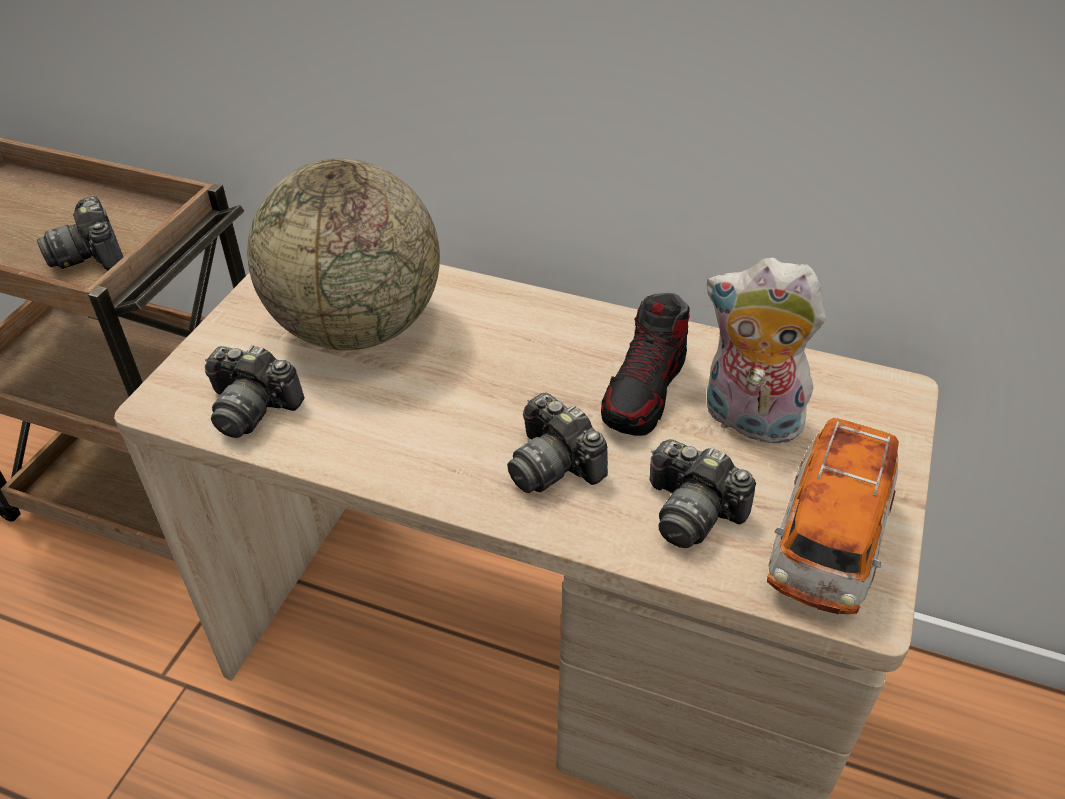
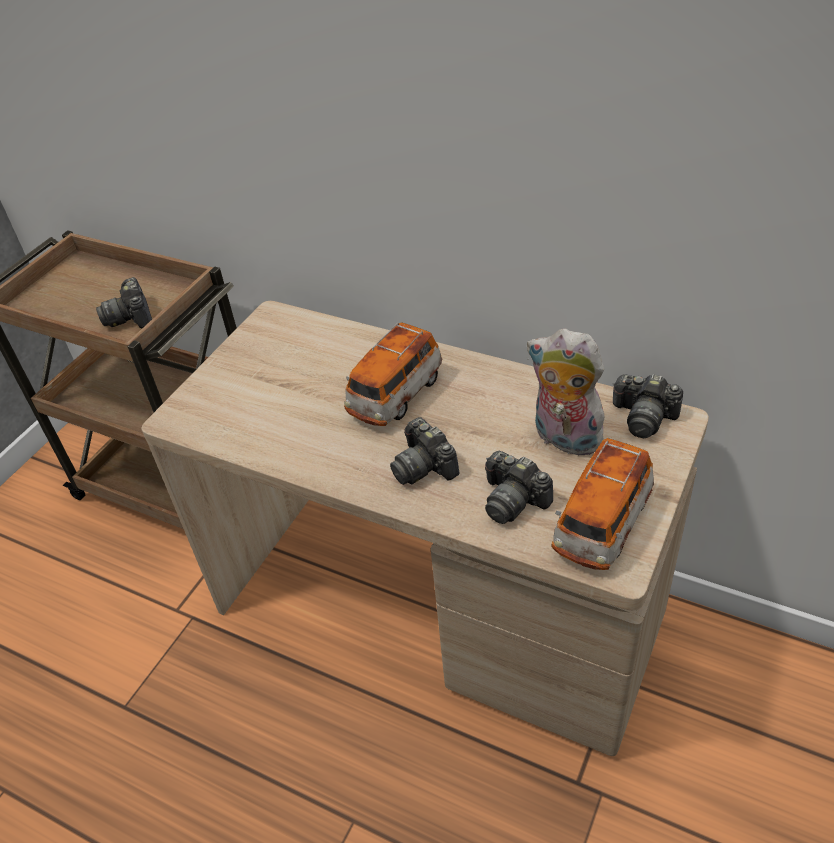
camera: 10 degrees right, 0 degrees up
camera [205,345,304,438] -> camera moved to [612,374,683,438]
globe [247,158,440,350] -> none
shoe [601,293,690,436] -> none
none -> toy car [344,322,443,426]

